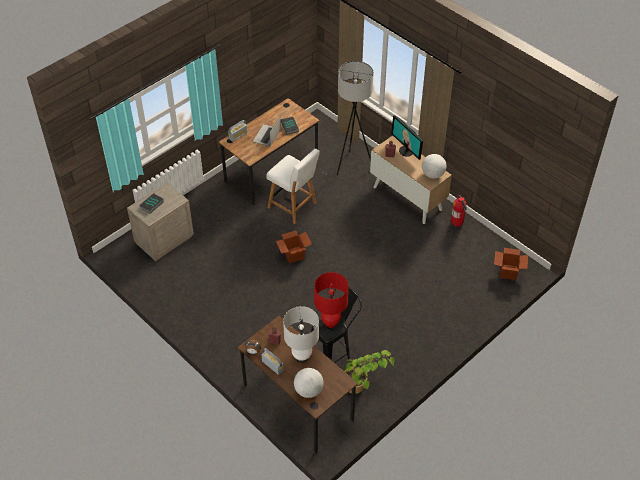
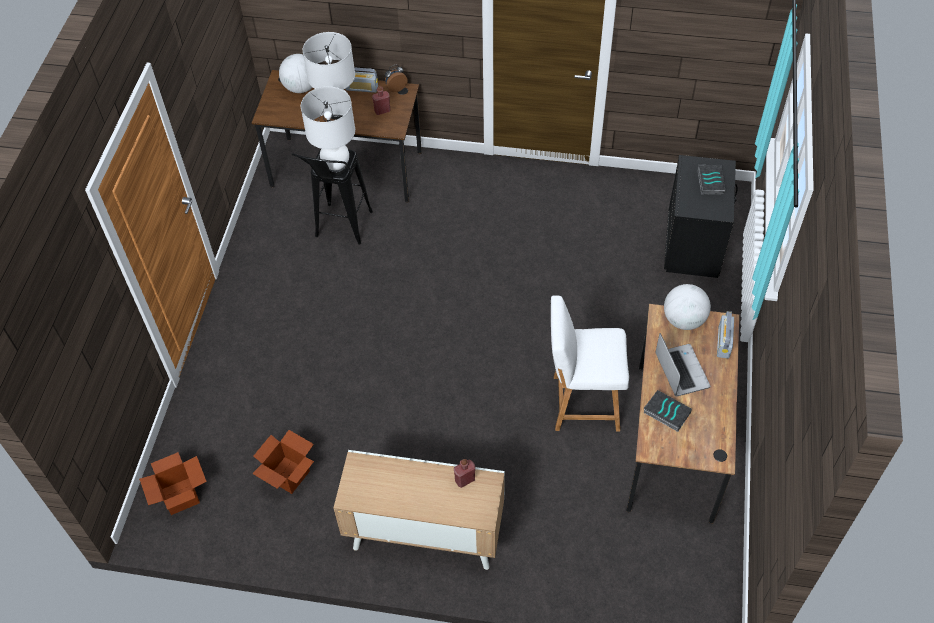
camera: 145 degrees right, 5 degrees up
beige nightstand [127,182,194,261] -> black nightstand [664,155,738,278]
cardboard box [276,230,312,263] -> cardboard box moved to [252,430,314,494]
red table lamp [314,272,349,328] -> white table lamp [301,87,355,175]
grey floor lamp [322,61,374,175] -> none
potted plant [344,350,394,394] -> none
monitor [391,115,423,160] -> none
globe [422,154,446,179] -> globe moved to [664,284,711,330]
fire extinguisher [451,195,467,227] -> none

